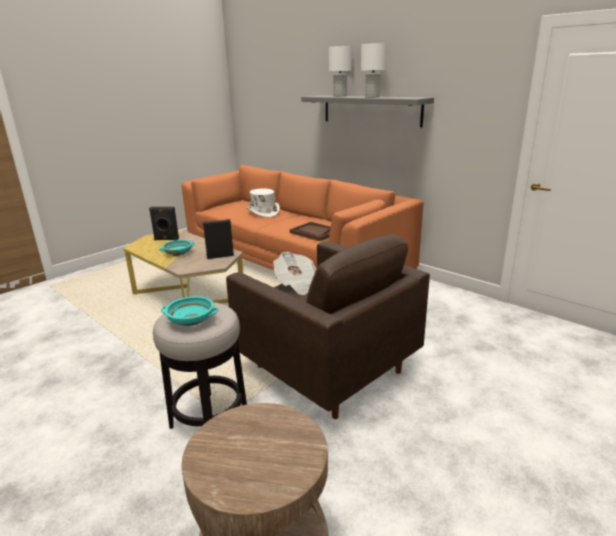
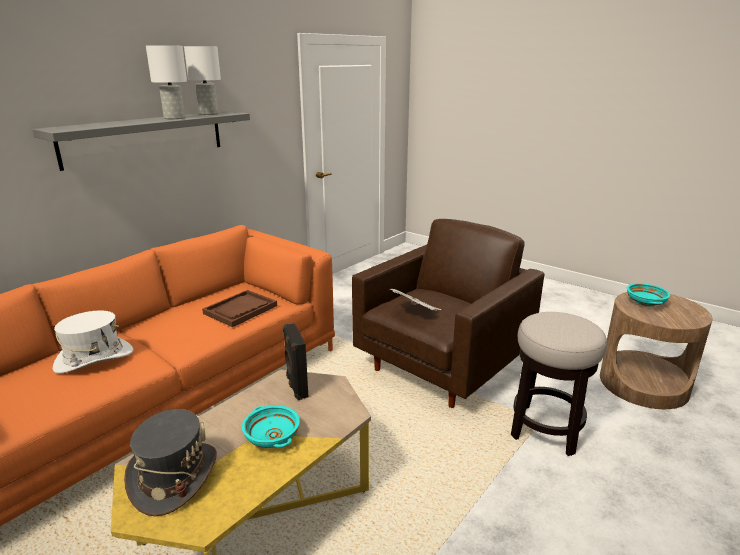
camera: 95 degrees left, 0 degrees up
black speaker [149,207,179,240] -> grey hat [124,409,217,516]
turquoise bowl [161,296,219,326] -> turquoise bowl moved to [627,283,670,307]
white table lamp [329,46,352,97] -> white table lamp moved to [184,46,221,115]

